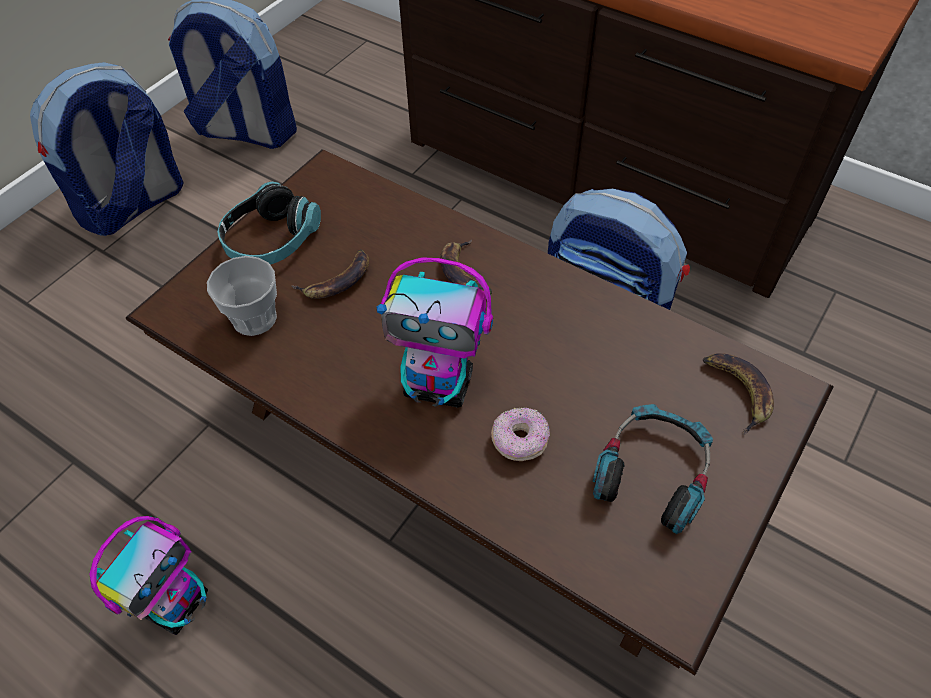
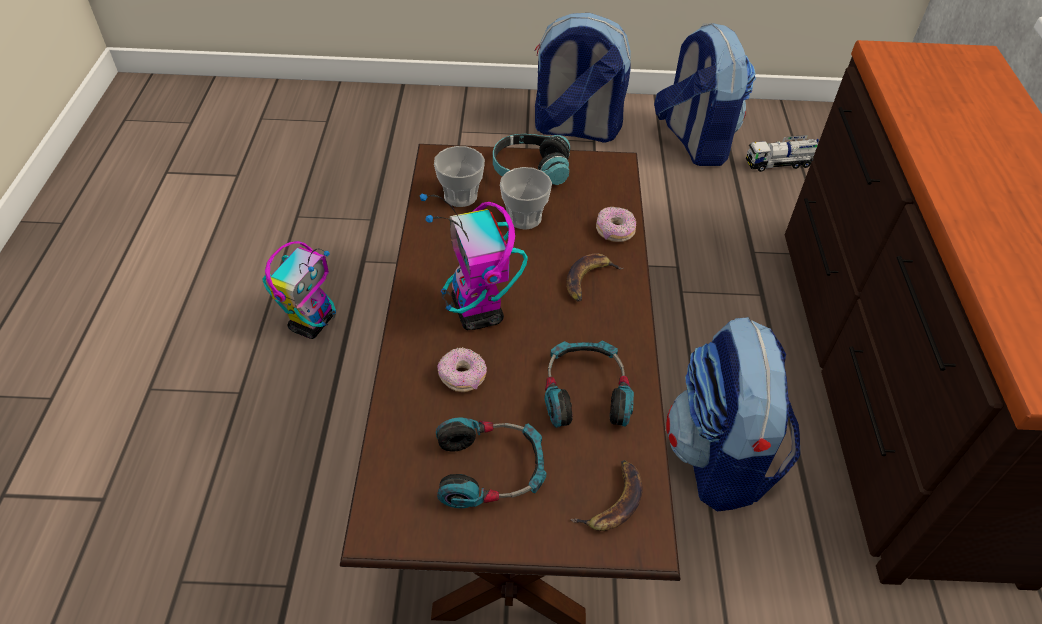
camera: 55 degrees right, 5 degrees down
toy robot [89,516,208,635] -> toy robot turned 60 degrees counterclockwise [263,241,336,339]
banana [292,249,369,299] -> cup [500,167,552,230]
none -> headphones [544,341,634,428]
none -> donut [596,207,636,242]
none -> toy truck [746,135,819,172]

